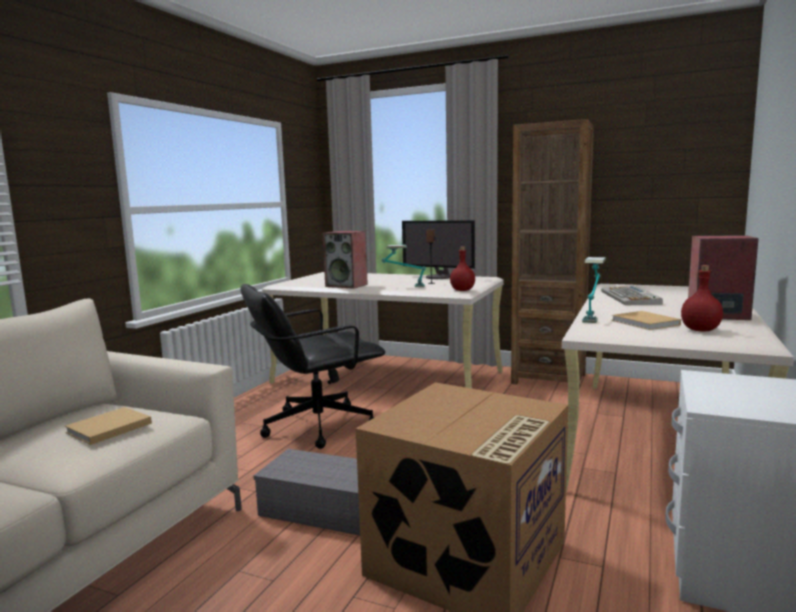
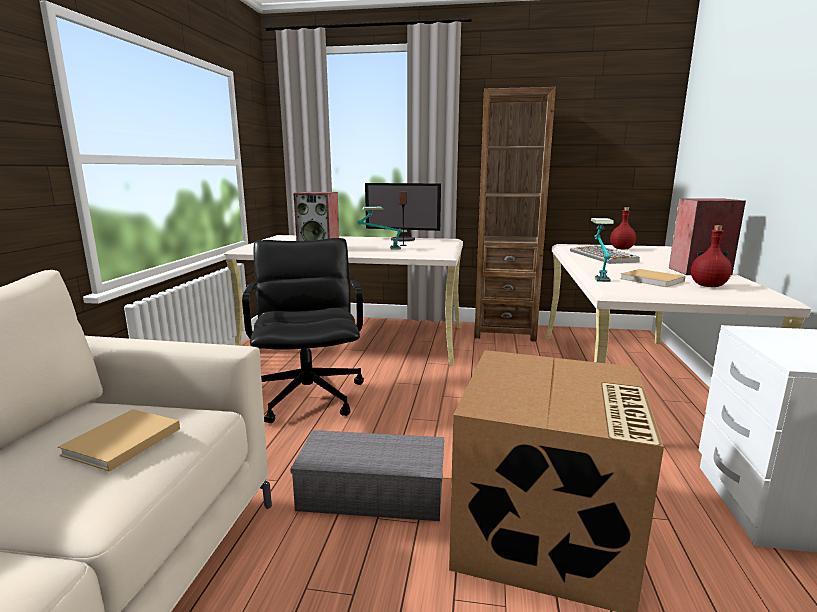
camera: 15 degrees left, 5 degrees up
black office chair [241,284,385,449] -> black office chair turned 120 degrees clockwise [242,238,364,423]
red bottle [450,246,475,291] -> red bottle moved to [610,207,636,249]

